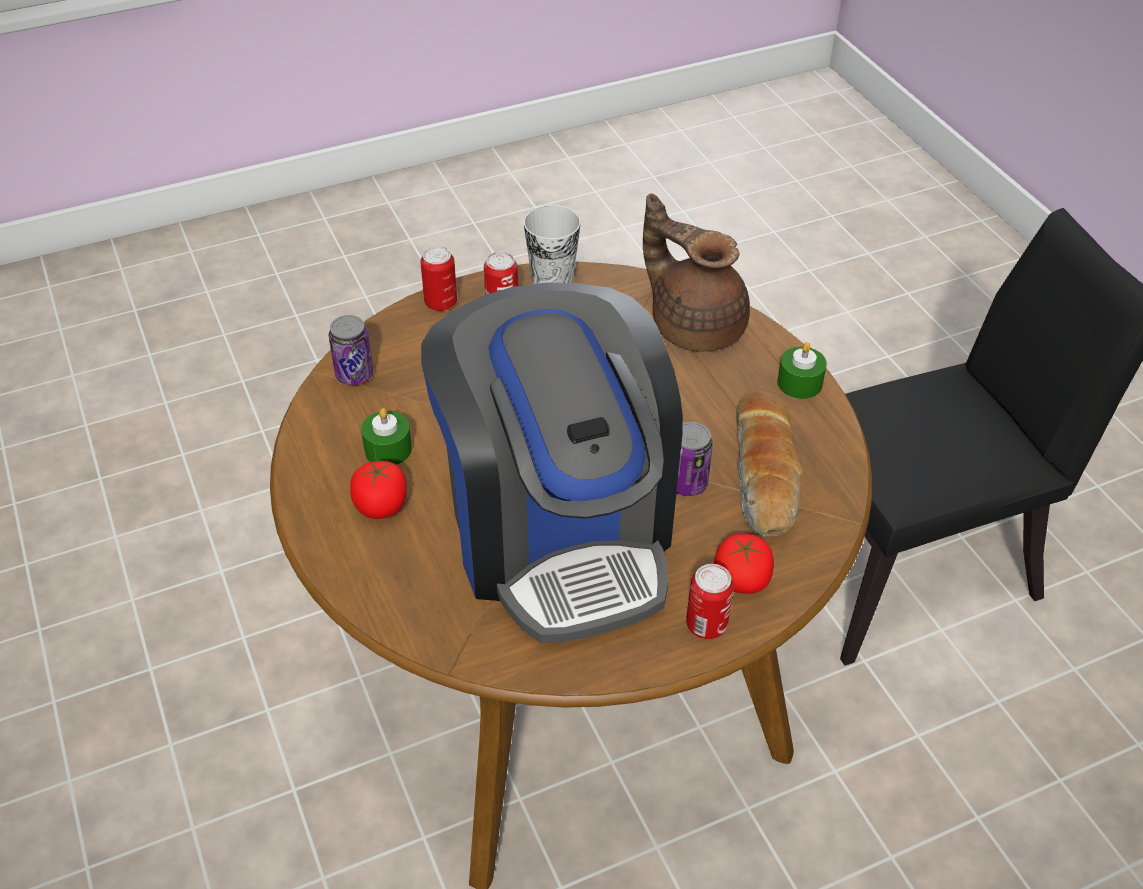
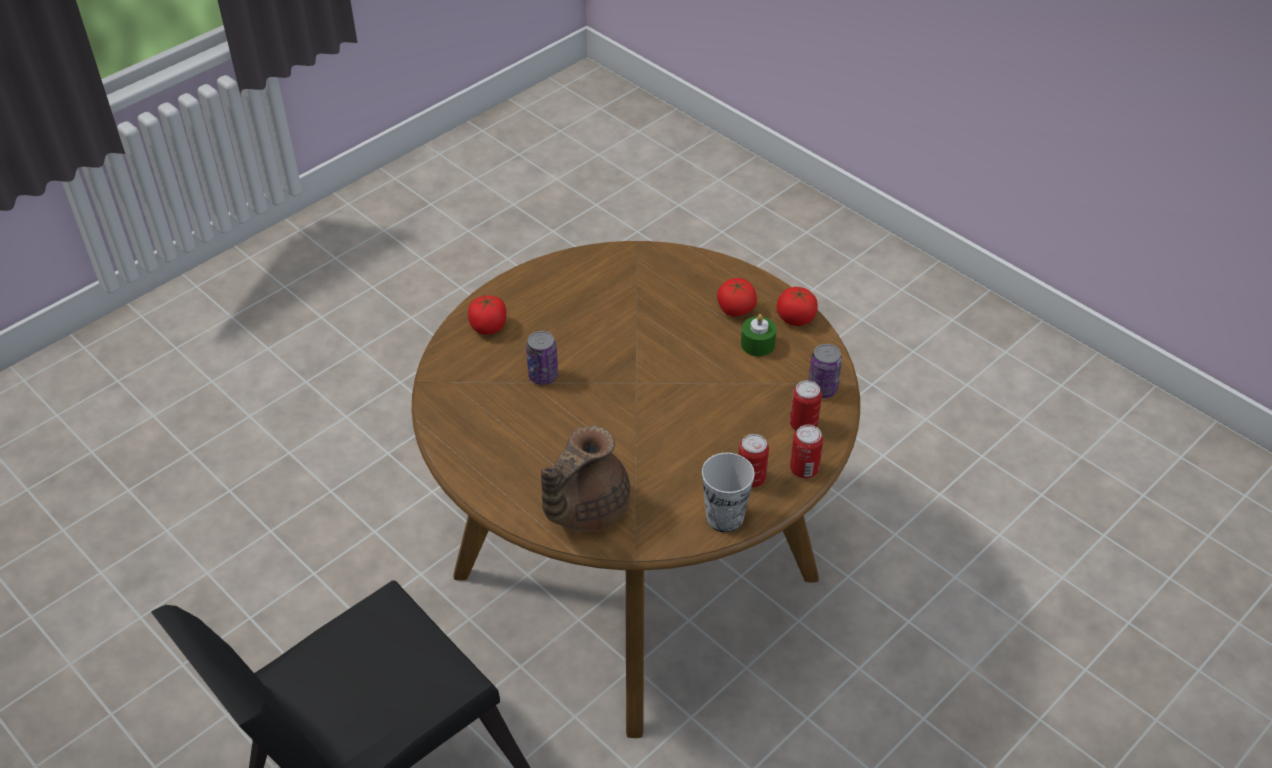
camera: 160 degrees right, 0 degrees up
coffee machine [421,283,683,643] -> none
brown teapot [643,193,750,352] -> brown teapot turned 105 degrees clockwise [541,425,630,533]
can [686,564,734,639] -> can moved to [790,380,822,431]
bread [737,391,803,537] -> none
green candle [777,343,827,399] -> none
none -> tomato [777,287,818,326]

